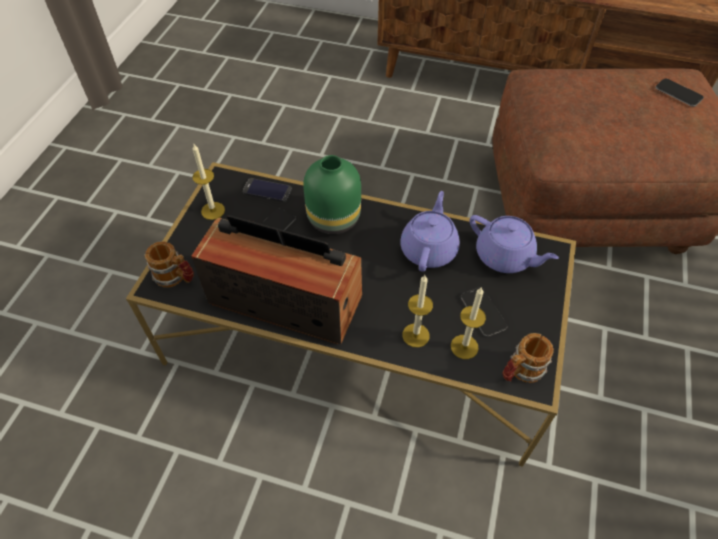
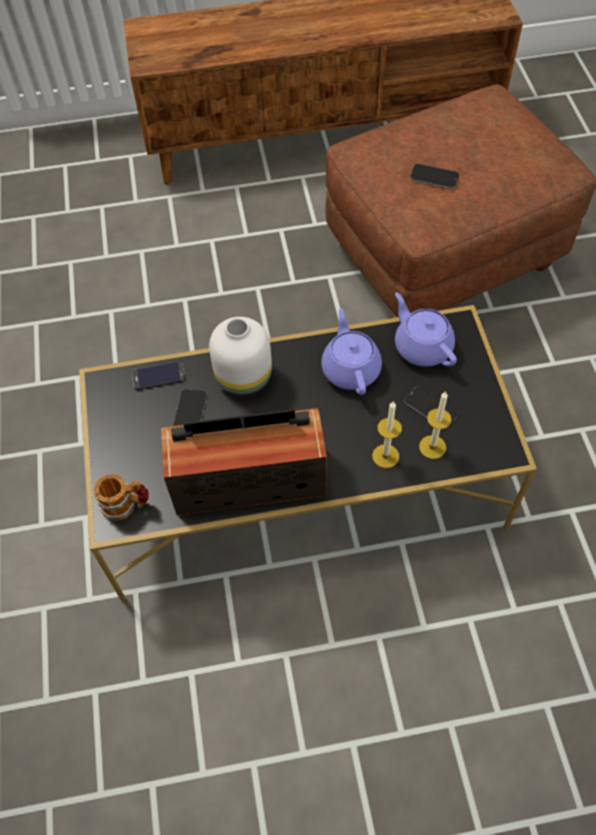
camera: 25 degrees left, 5 degrees up
candle [192,144,225,220] -> none
green vase [303,155,361,234] -> white vase [209,317,272,396]
purple teapot [470,215,559,273] -> purple teapot turned 135 degrees counterclockwise [395,292,457,367]
mug [503,333,554,383] -> none
phone [655,79,704,107] -> phone moved to [410,164,459,188]

